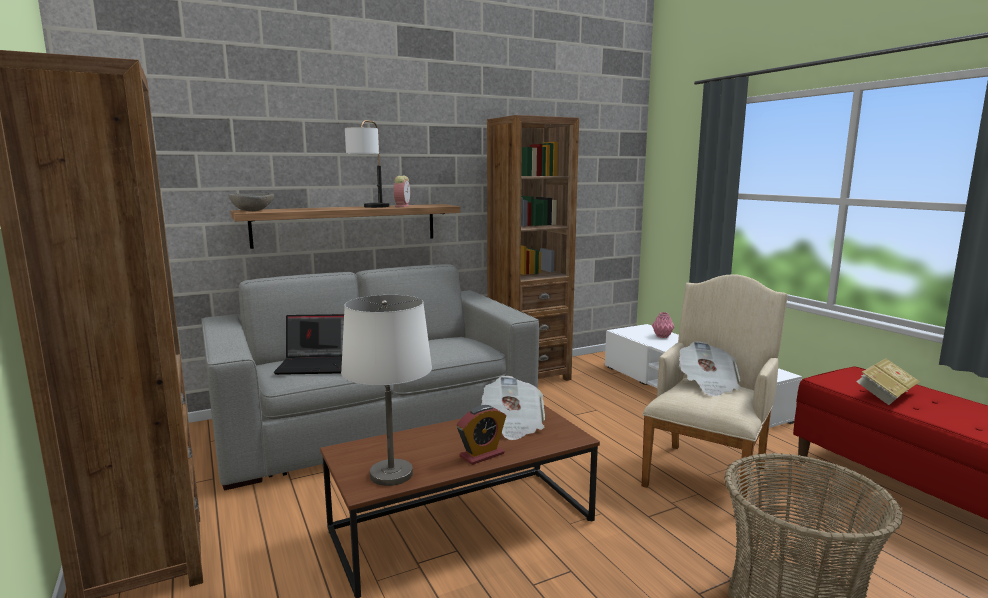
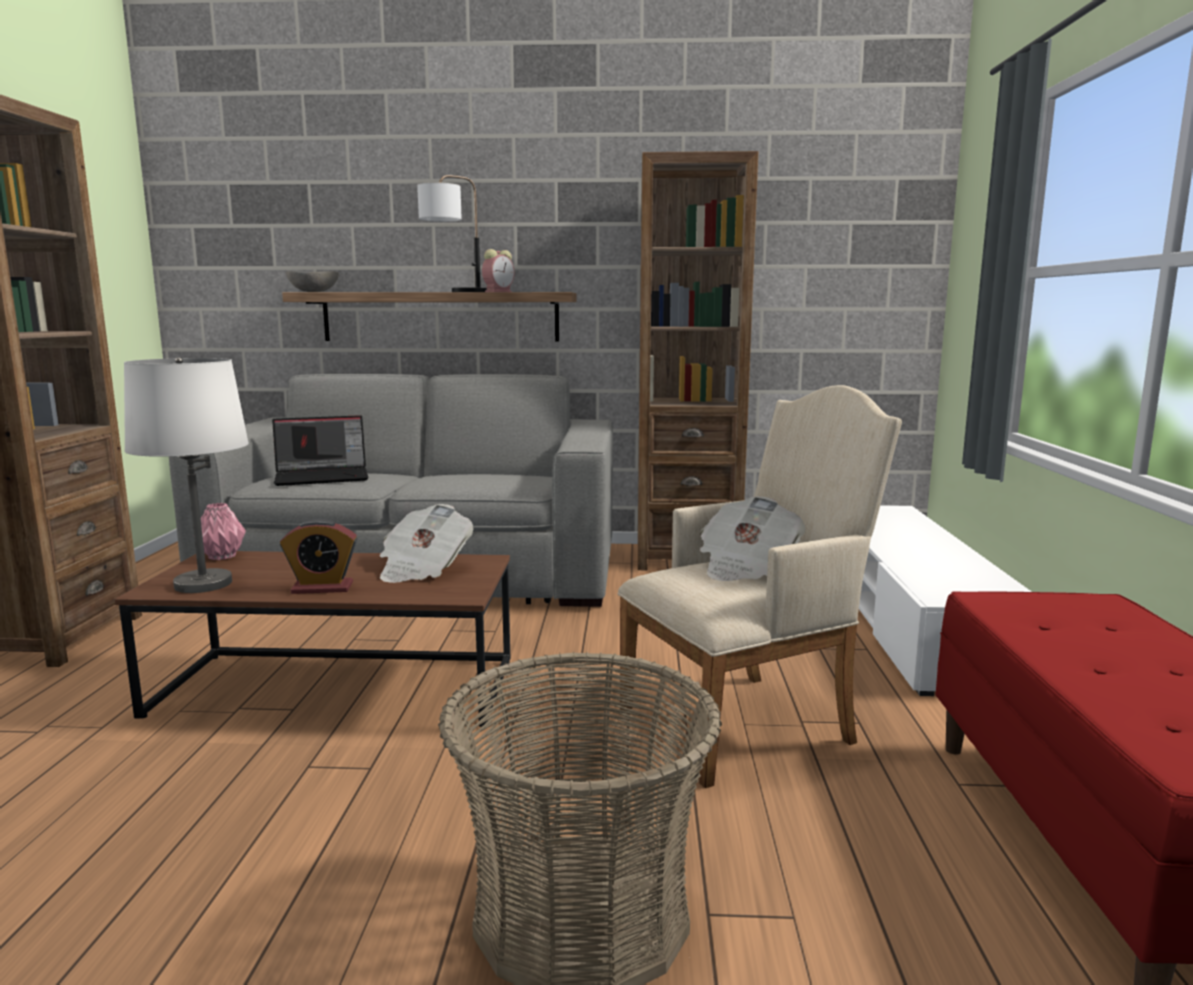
camera: 30 degrees right, 0 degrees up
laptop [274,314,344,375] -> laptop turned 45 degrees counterclockwise [272,415,368,486]
pink vase [652,312,674,338] -> pink vase moved to [201,503,246,560]
book [856,359,920,405] -> none

